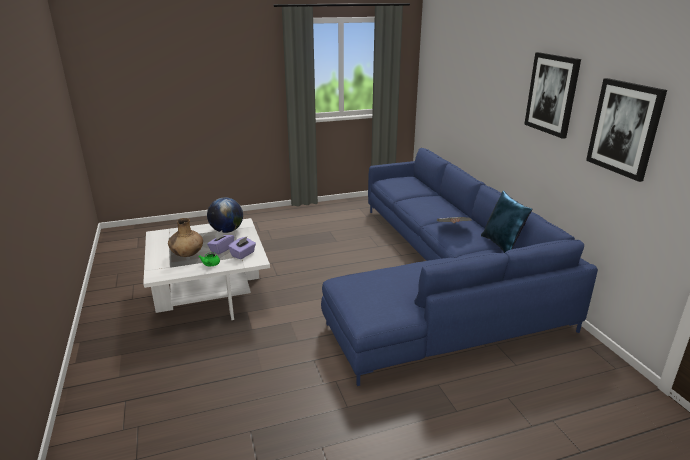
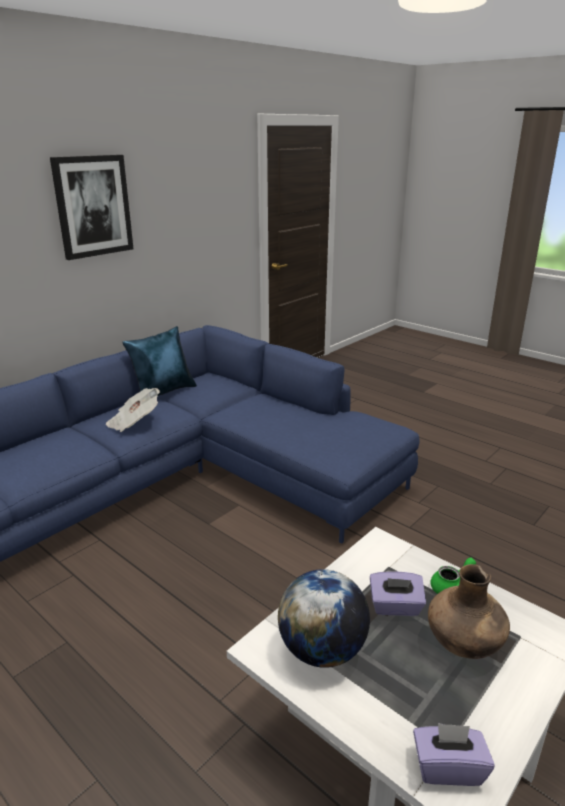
camera: 120 degrees left, 0 degrees up
purple tissue box [228,237,256,259] -> purple tissue box moved to [413,723,494,786]
picture [586,78,667,182] -> none

